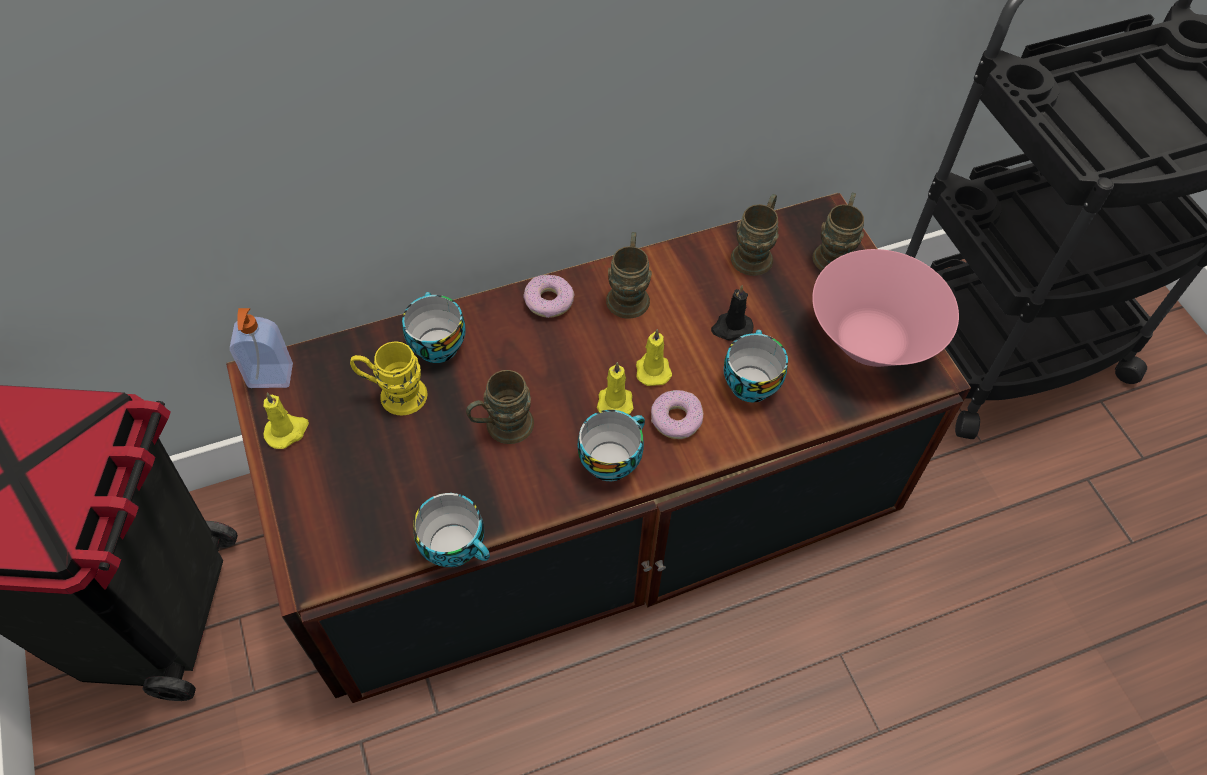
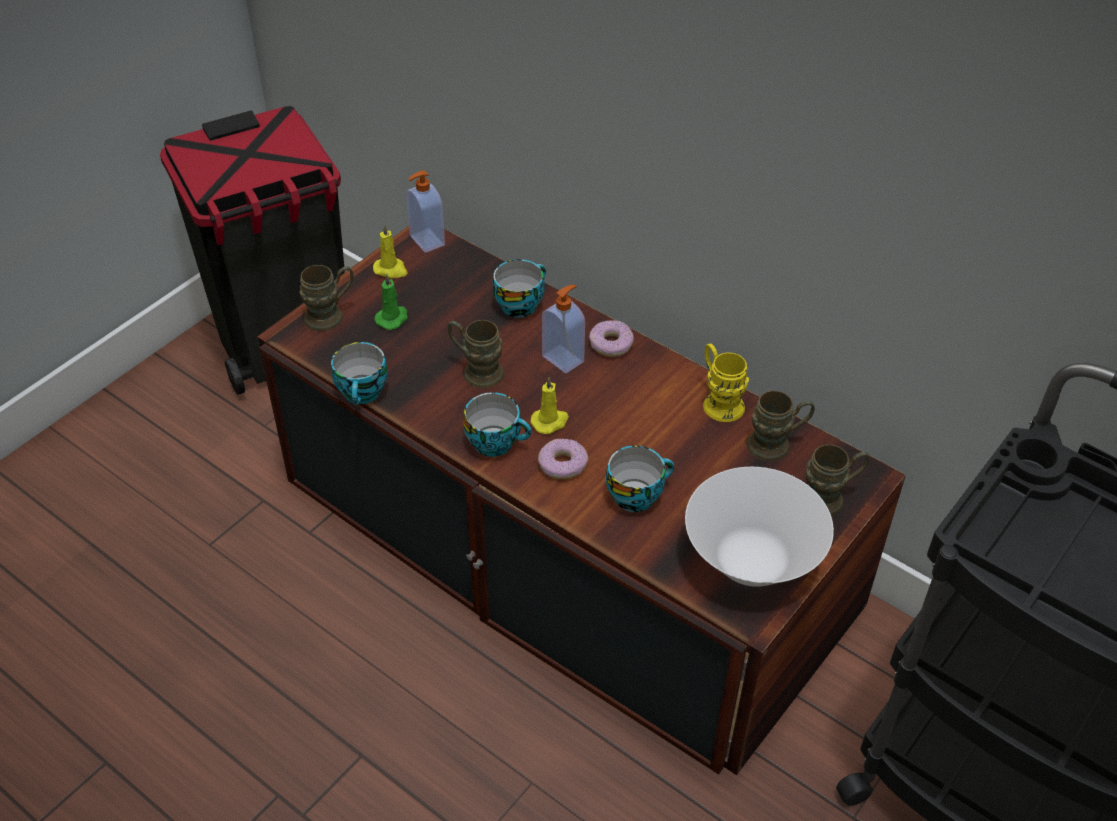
camera: 60 degrees right, 10 degrees down
yellow mug [350,341,427,415] -> yellow mug moved to [703,344,749,422]
brown mug [606,232,652,318] -> brown mug moved to [299,265,353,331]
yellow candle [636,329,672,386] -> none
black candle [711,285,753,341] -> none
pink bowl [812,249,959,367] -> white bowl [685,467,834,587]
none -> green candle [374,274,408,330]
none -> soap dispenser [542,285,585,374]

